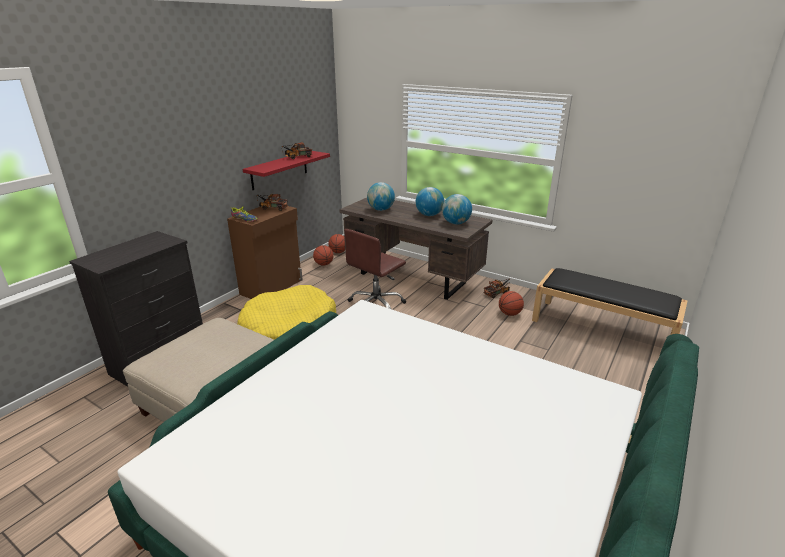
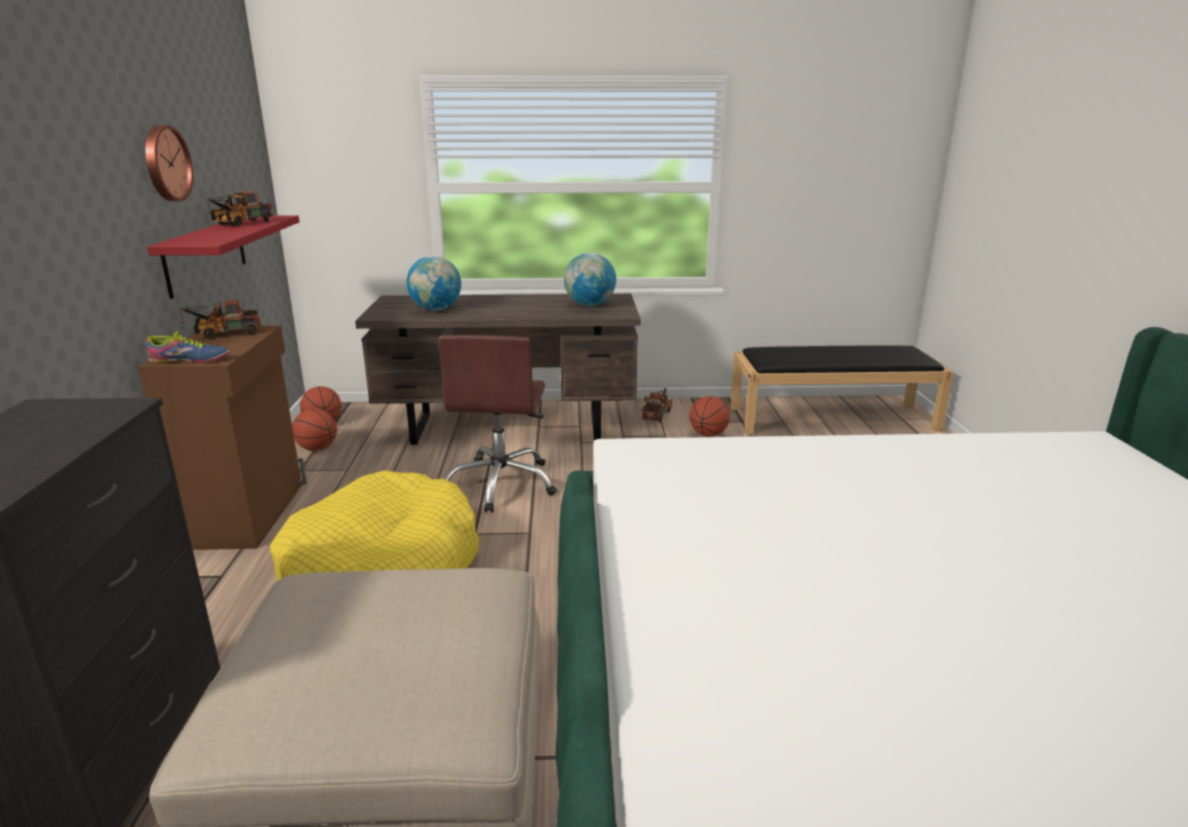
camera: 35 degrees left, 5 degrees down
globe [416,187,444,216] -> none
none -> wall clock [145,125,193,201]

